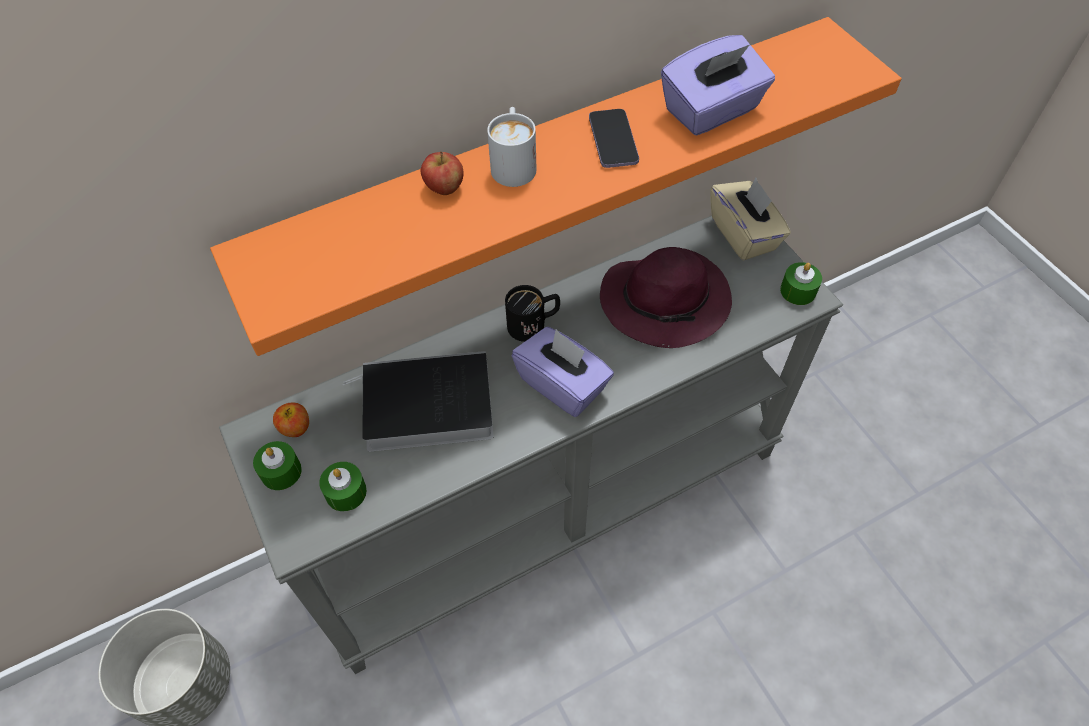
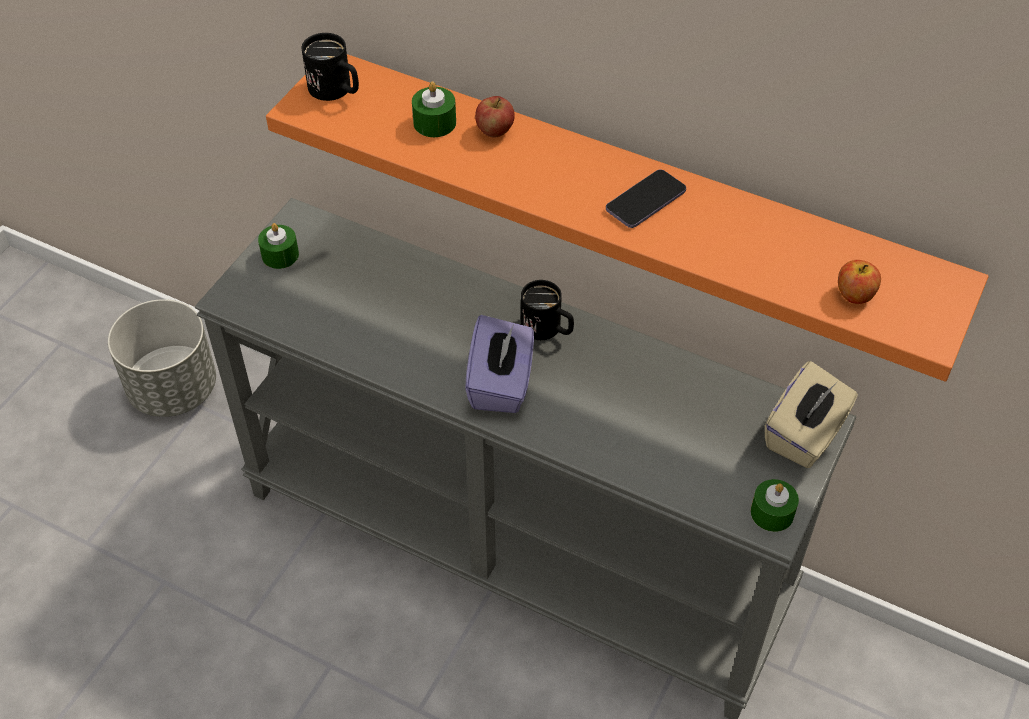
camera: 55 degrees right, 5 degrees down
apple [273,403,309,437] -> apple moved to [838,260,881,304]
green candle [319,462,367,511] -> green candle moved to [412,82,456,137]
book [343,351,494,452] -> none
white mug [487,107,536,187] -> none
purple hat [600,247,732,348] -> none
purple tissue box [661,35,775,135] -> none
none -> black mug [302,33,359,101]

